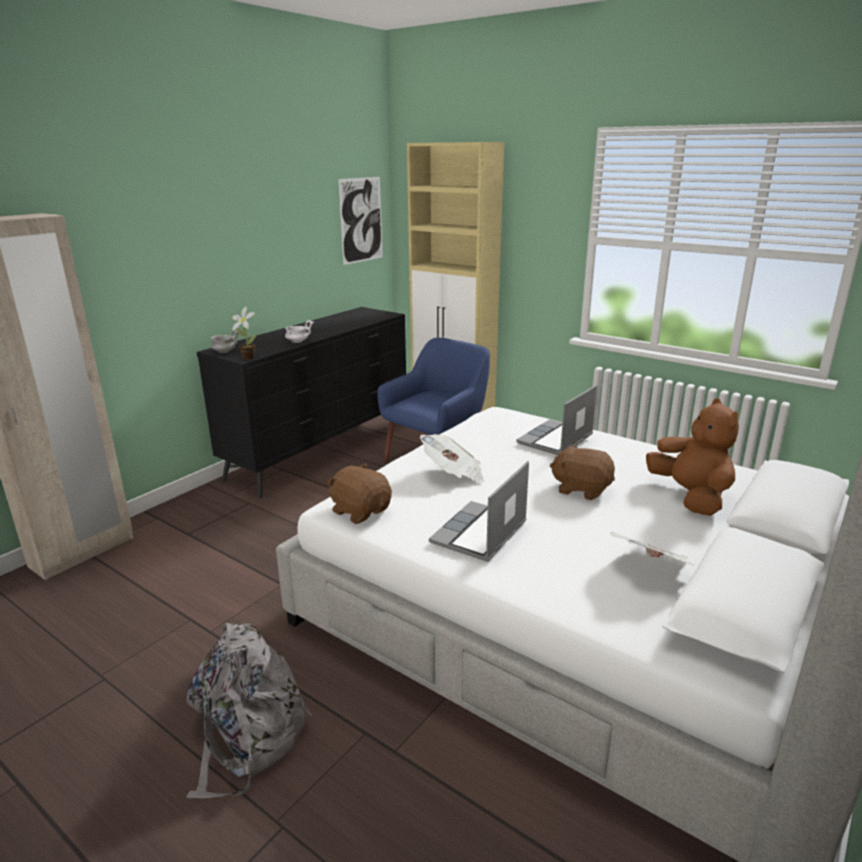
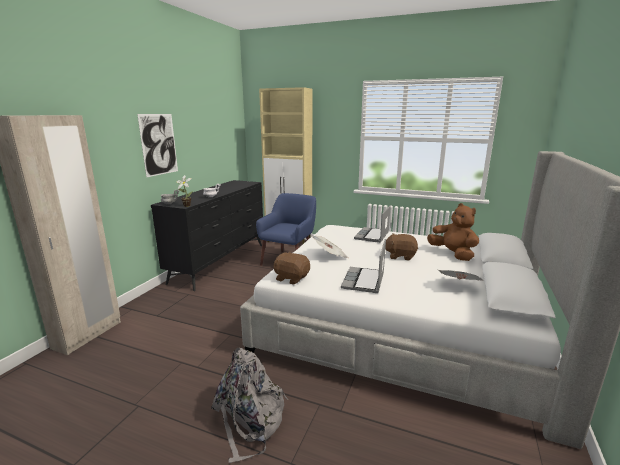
camera: 15 degrees left, 5 degrees down
picture [338,177,383,265] -> picture moved to [137,114,178,178]

